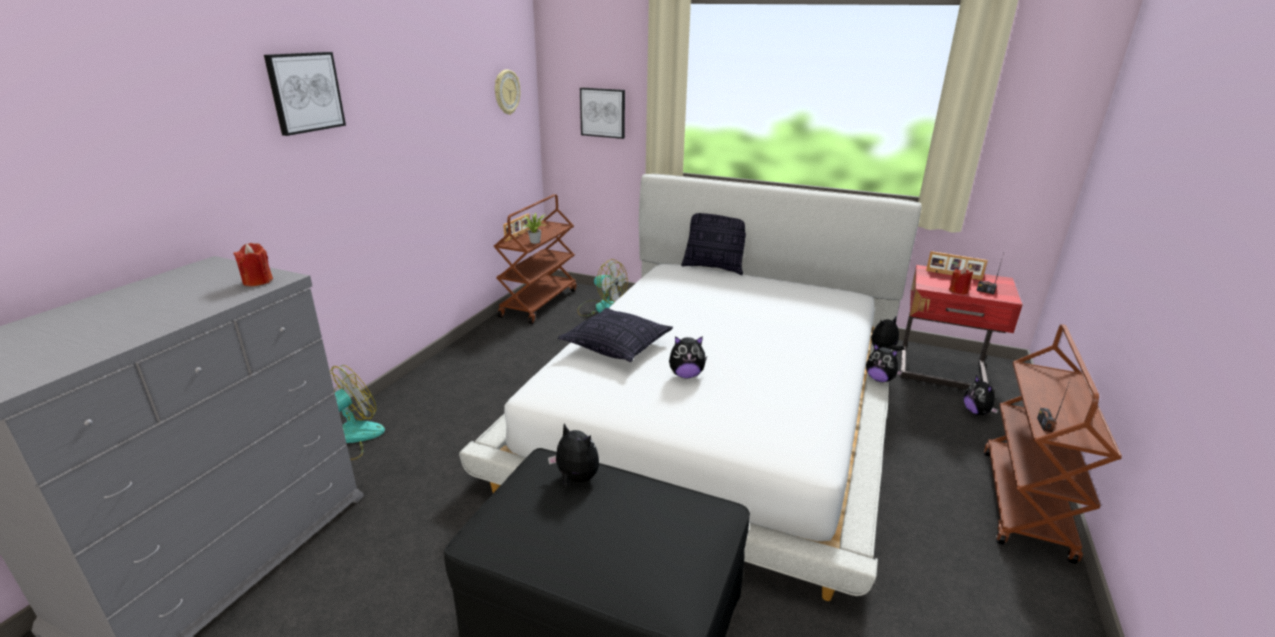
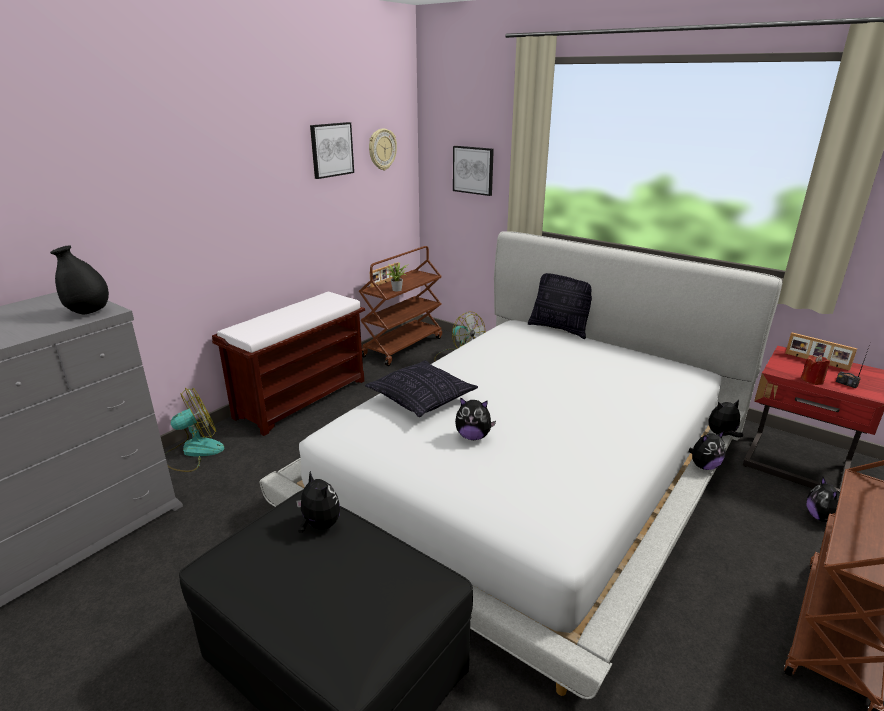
camera: 15 degrees right, 0 degrees up
red candle [233,243,273,286] -> black vase [50,245,109,315]
picture [264,52,346,136] -> picture moved to [310,122,354,179]
plush toy [866,343,903,382] -> plush toy turned 75 degrees counterclockwise [689,431,726,470]
radio [1037,381,1070,432] -> none
none -> brown bench [212,292,365,436]

